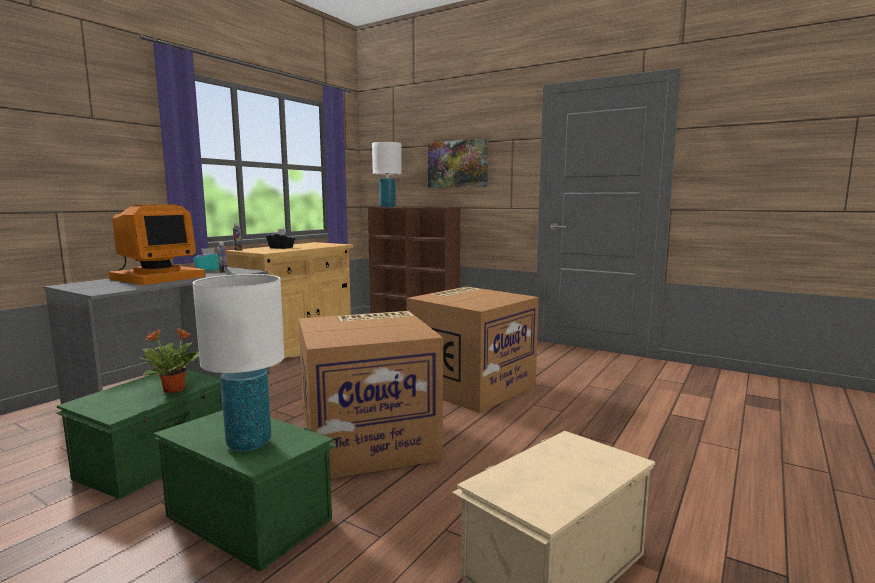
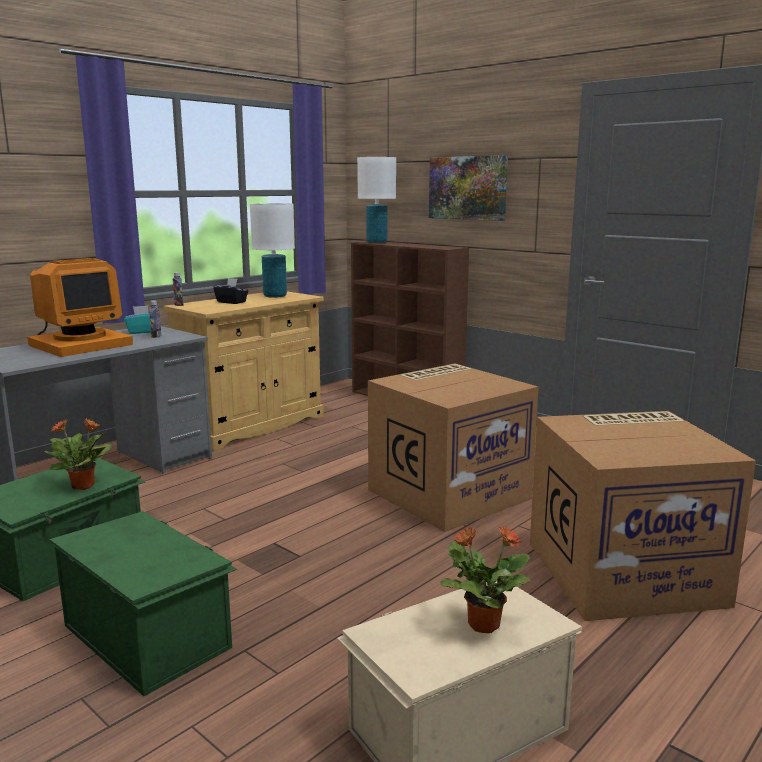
camera: 10 degrees right, 5 degrees up
white table lamp [193,274,284,451] -> white table lamp moved to [250,203,295,298]
cardboard box [299,311,443,479] -> cardboard box moved to [530,411,756,621]
none -> potted plant [440,526,530,633]

